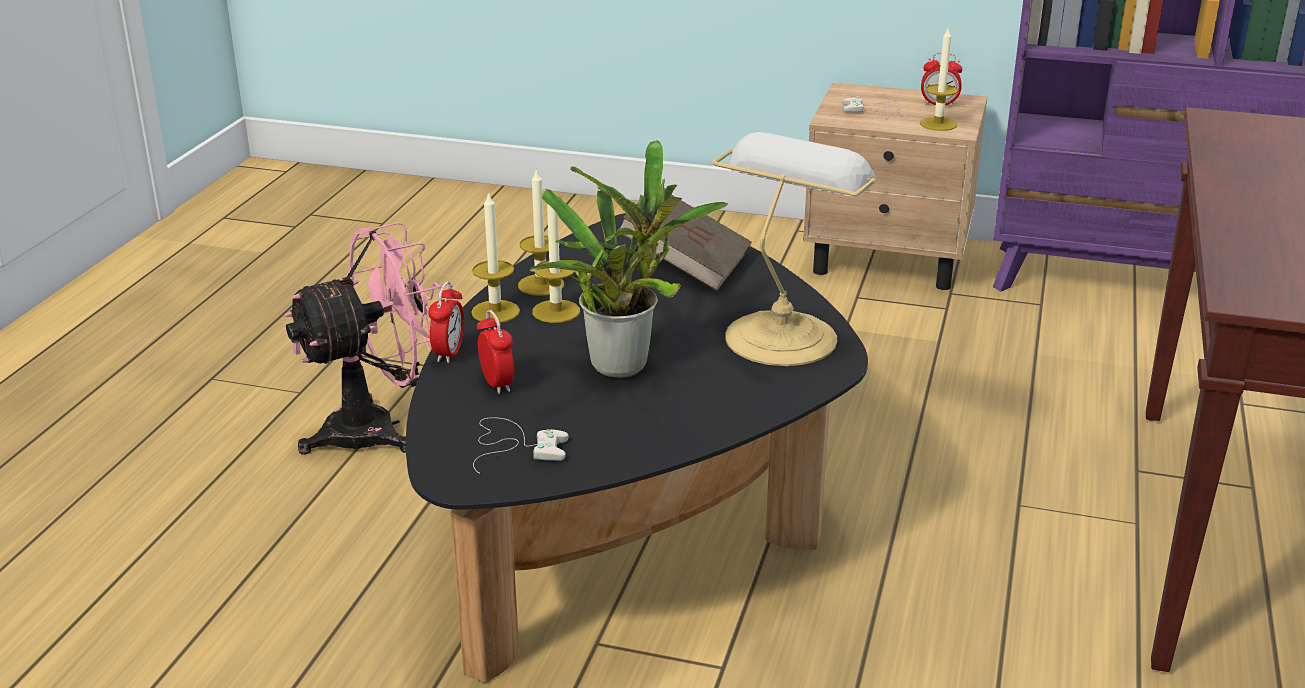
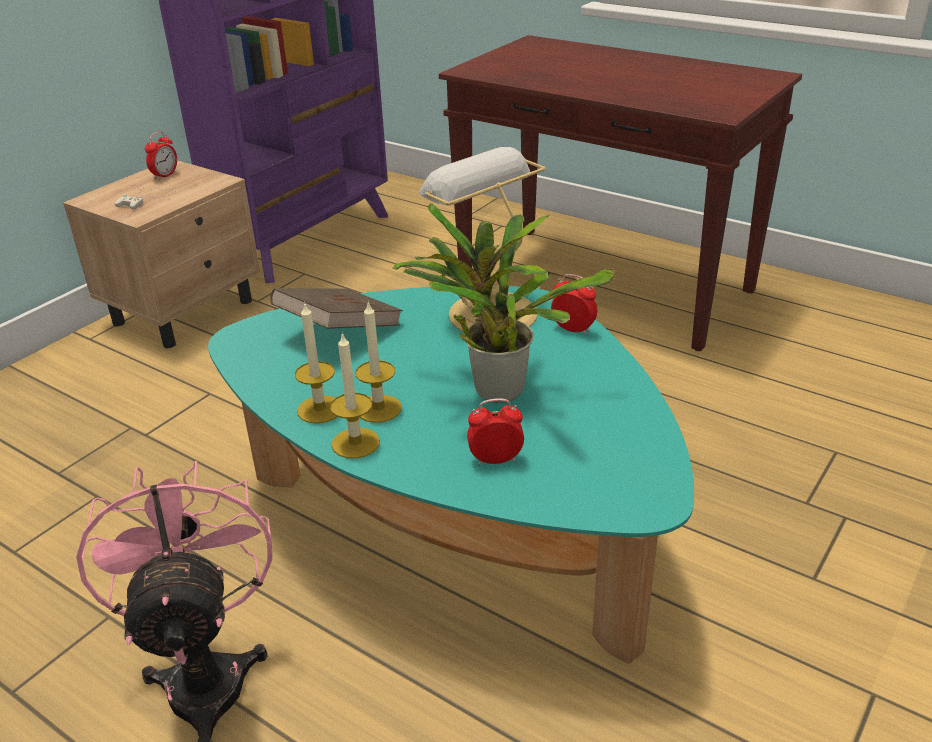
camera: 70 degrees left, 5 degrees up
black coffee table [406,213,868,683] -> turquoise coffee table [208,286,694,664]
alarm clock [428,281,464,363] -> alarm clock moved to [551,274,597,335]
white game controller [473,417,569,474] -> none
candle [920,26,958,131] -> none

